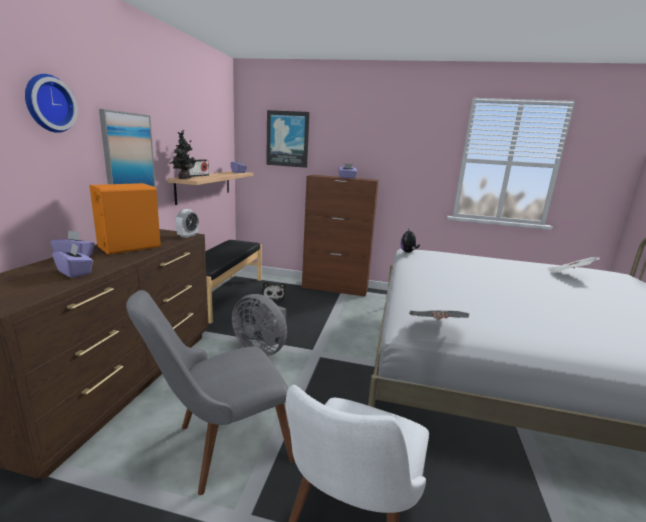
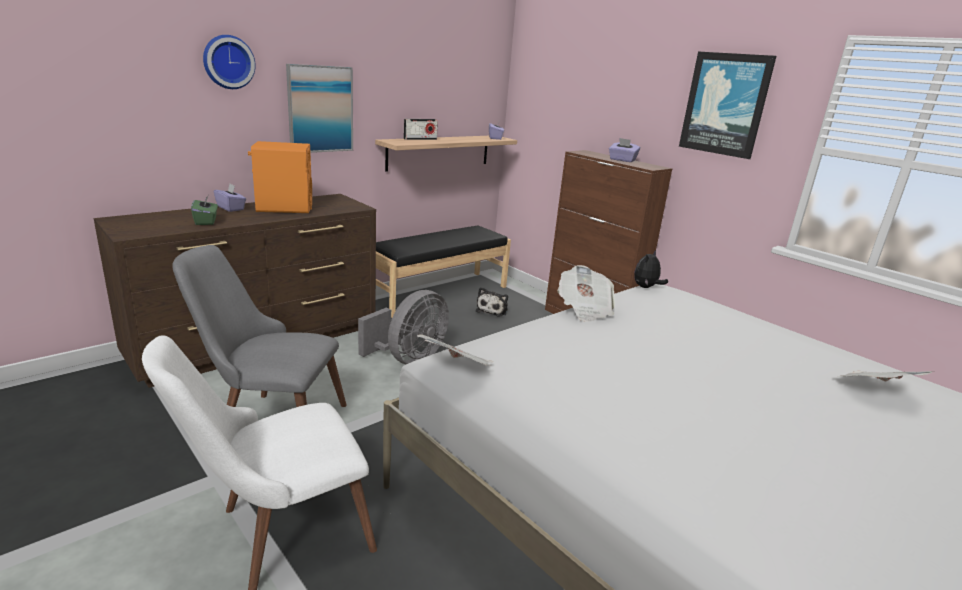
camera: 35 degrees right, 5 degrees up
purple tissue box [52,244,93,278] -> green tissue box [191,196,218,225]
potted plant [171,130,196,179] -> none
alarm clock [175,209,199,238] -> none
grey fan [232,294,287,356] -> grey fan turned 120 degrees counterclockwise [358,290,449,364]
picture [266,110,310,168] -> picture moved to [679,52,776,159]
none -> newspaper [557,265,615,322]

